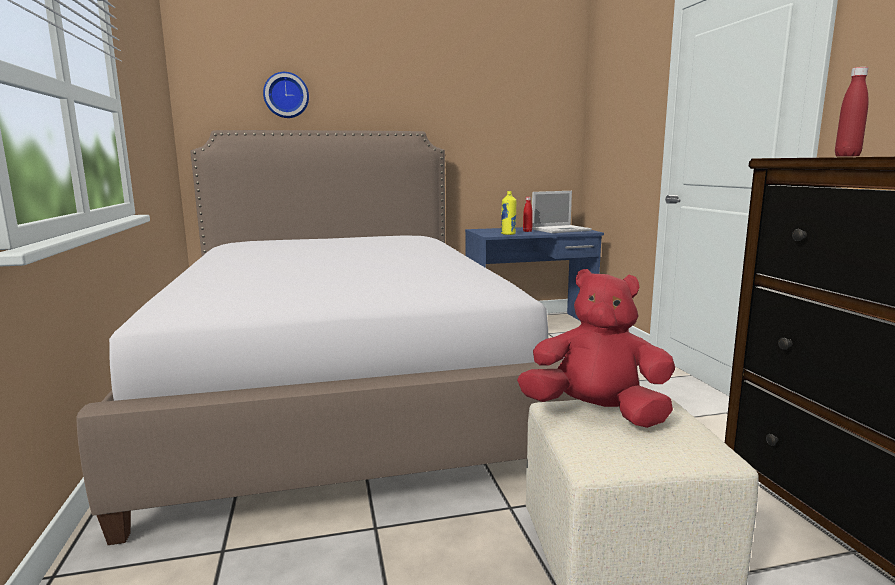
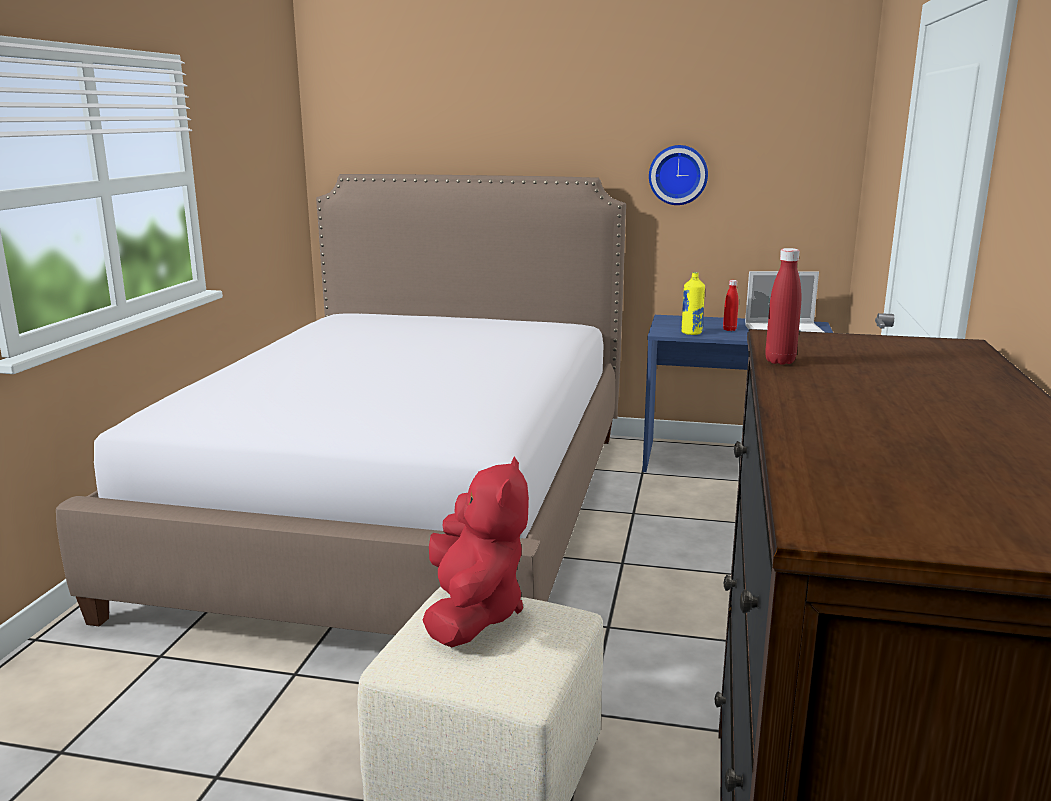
camera: 25 degrees right, 5 degrees up
wall clock [263,72,309,118] -> wall clock moved to [649,145,708,205]
red plush toy [517,269,675,428] -> red plush toy turned 45 degrees clockwise [423,457,529,647]

